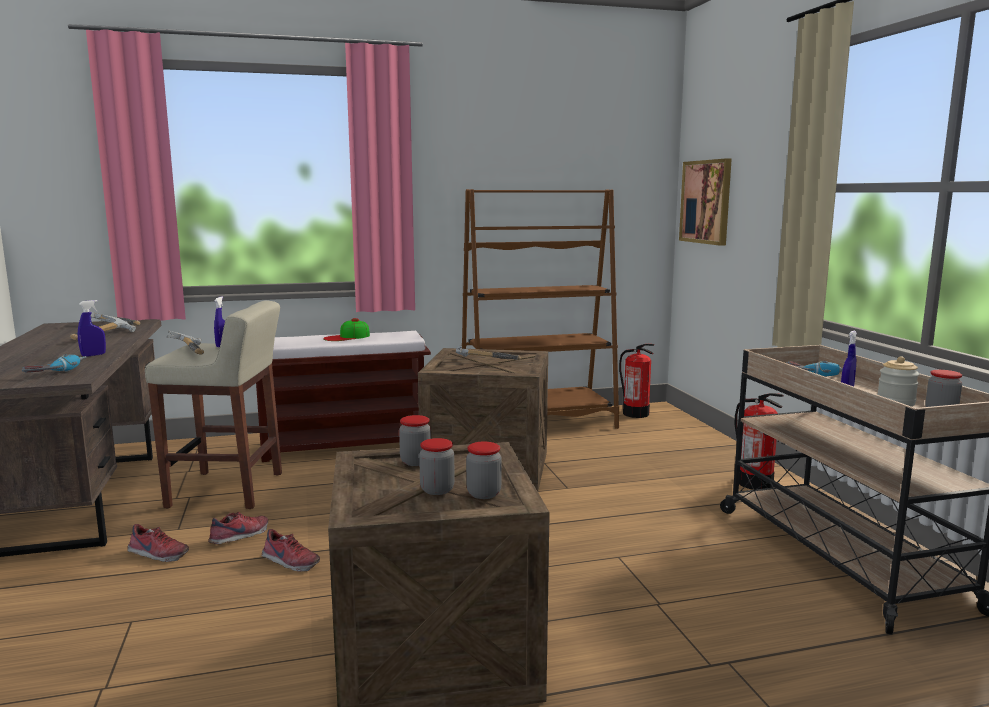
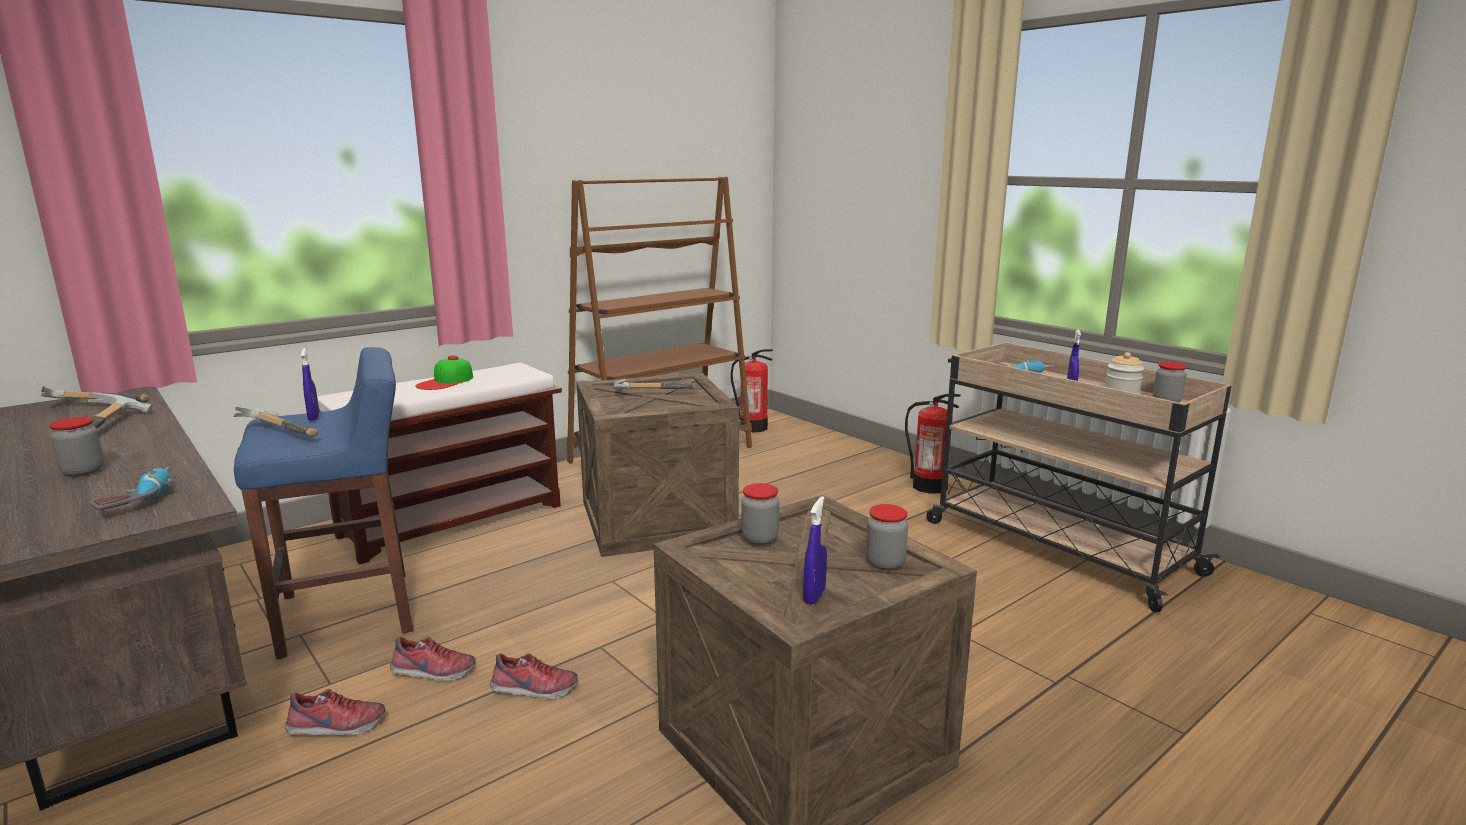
camera: 25 degrees left, 5 degrees up
blue spray bottle [78,300,106,357] -> blue spray bottle moved to [803,496,827,605]
beige stool [145,300,282,509] -> blue stool [234,347,413,659]
shoe [208,512,268,544] -> shoe turned 75 degrees clockwise [390,637,476,681]
jar [419,438,455,495] -> jar moved to [49,417,104,477]
picture [679,158,732,246] -> none

